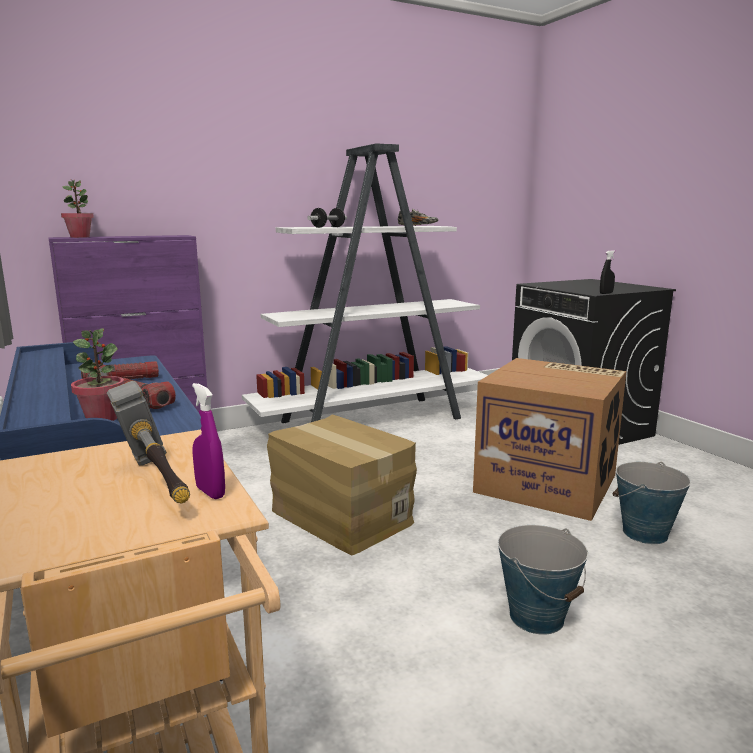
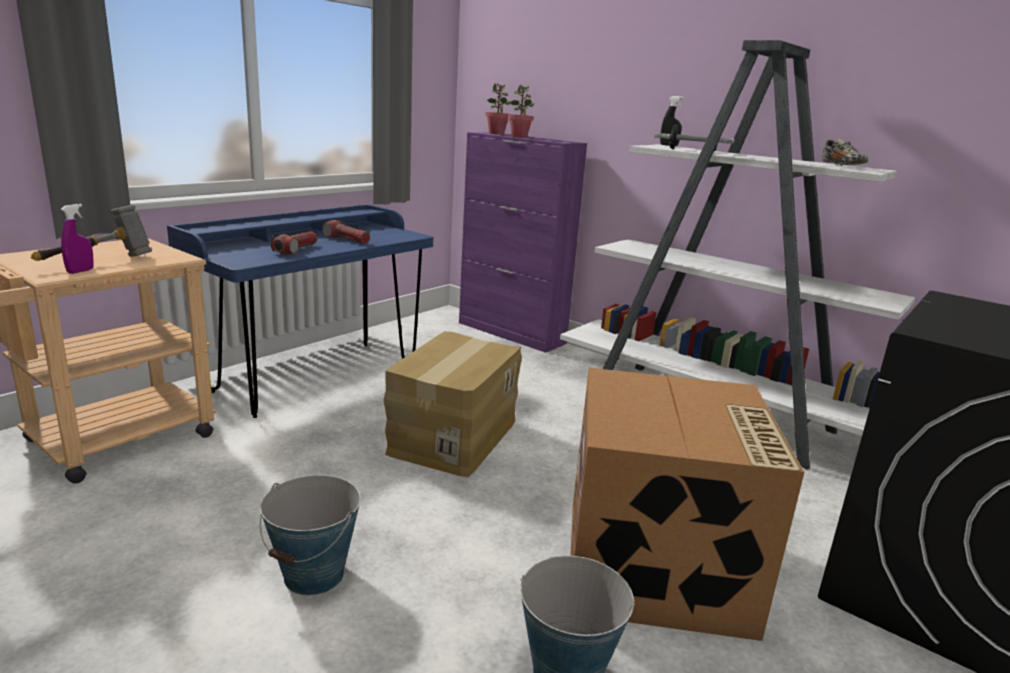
camera: 65 degrees right, 5 degrees up
potted plant [71,328,124,421] -> potted plant moved to [508,84,534,138]
black spray bottle [600,250,616,294] -> black spray bottle moved to [660,96,684,146]

